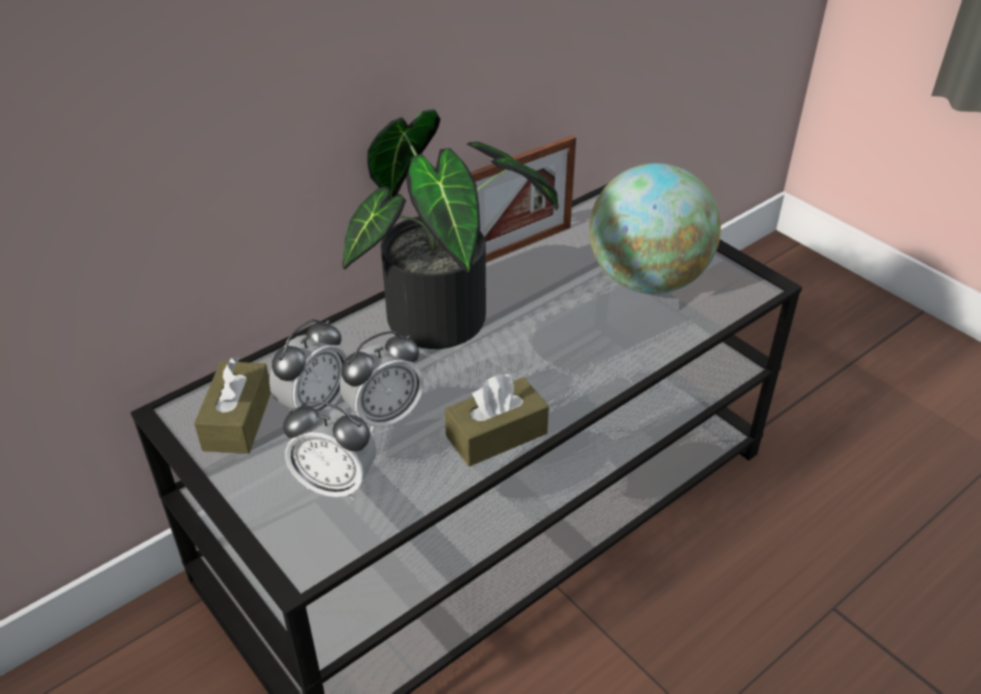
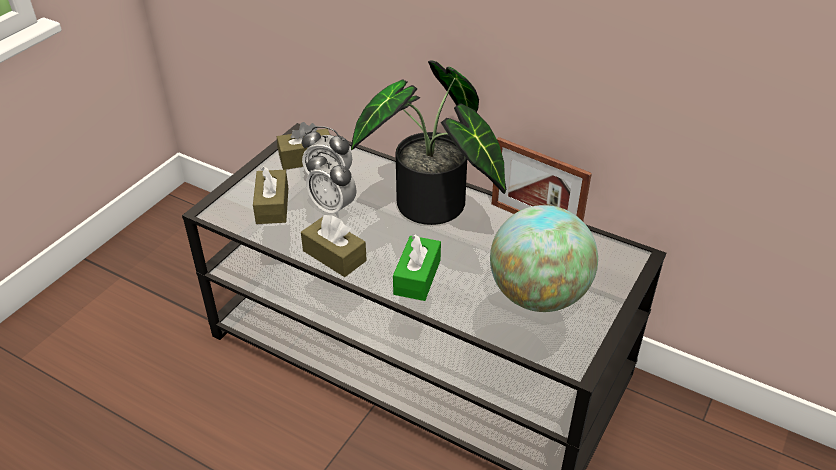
camera: 70 degrees right, 0 degrees up
alarm clock [283,401,376,500] -> brown tissue box [253,166,288,224]
none -> green tissue box [393,234,441,301]

